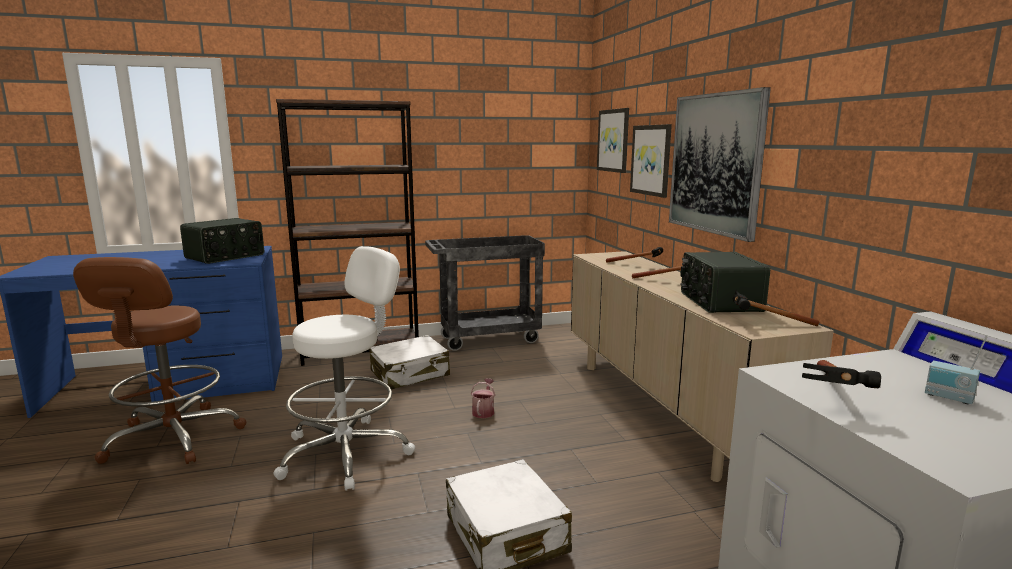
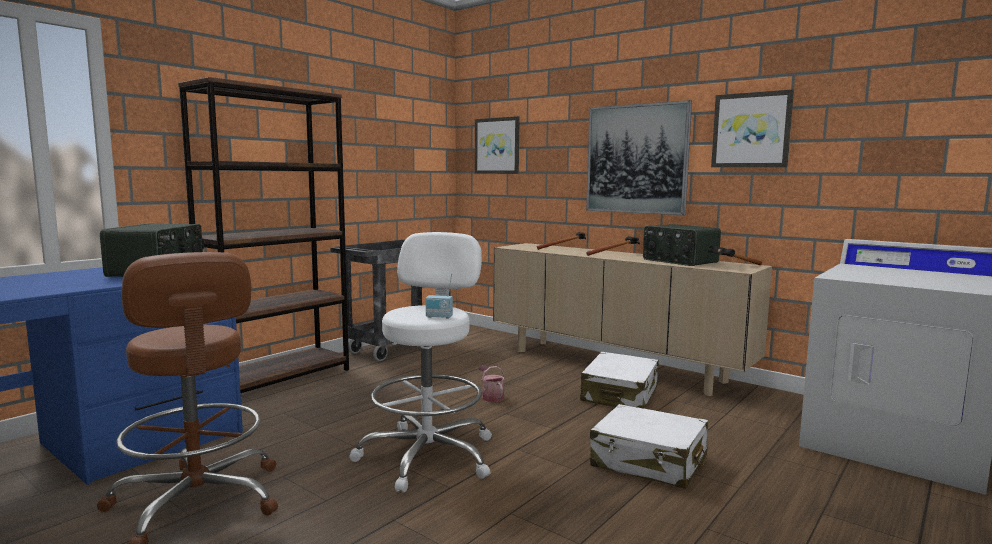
camera: 35 degrees left, 5 degrees down
white suitcase [369,335,450,389] -> white suitcase moved to [580,352,659,409]
picture [630,124,672,198] -> picture moved to [711,89,794,167]
hammer [802,360,881,388] -> none
radio [925,336,988,405] -> radio moved to [426,273,453,318]

